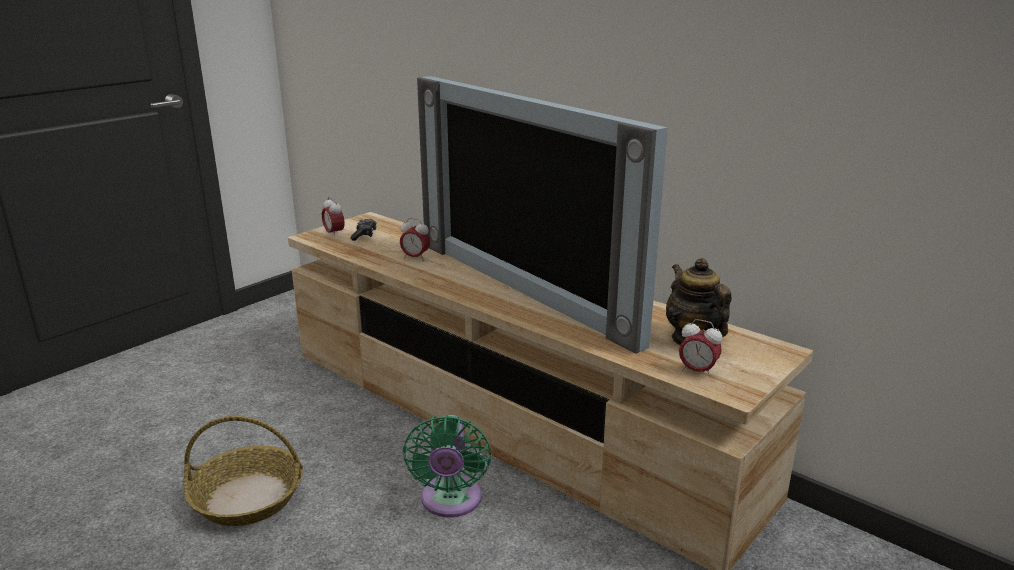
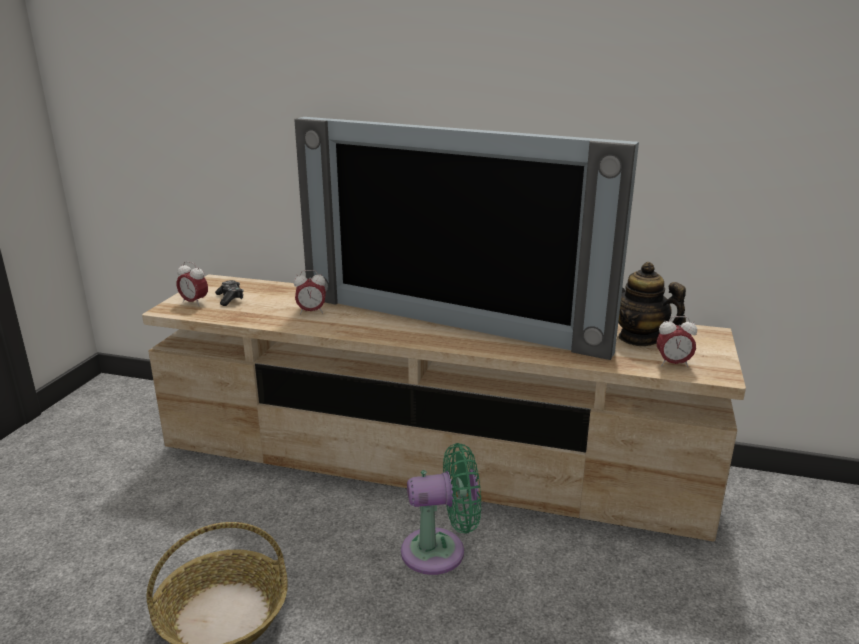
camera: 25 degrees left, 0 degrees up
green fan [403,415,491,517] -> green fan turned 75 degrees counterclockwise [401,443,481,575]

